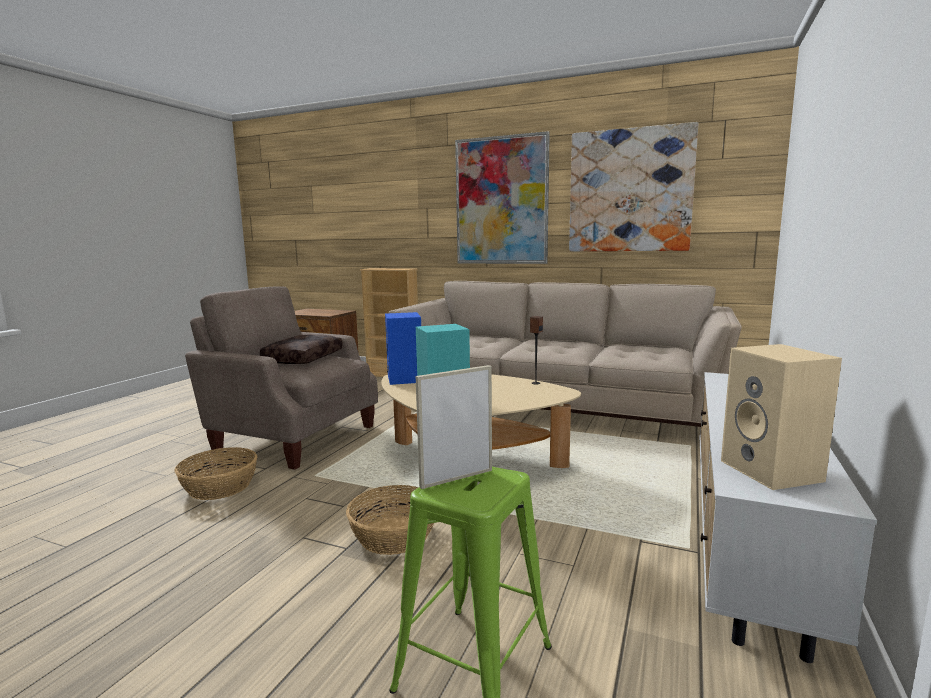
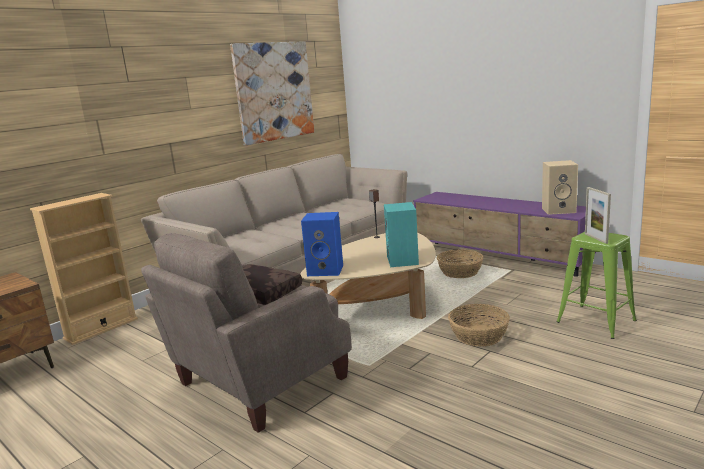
camera: 70 degrees left, 5 degrees up
basket [174,447,257,500] -> basket moved to [437,249,484,278]
picture [455,131,550,264] -> none
white tv stand [700,372,877,663] -> purple tv stand [414,192,596,277]

